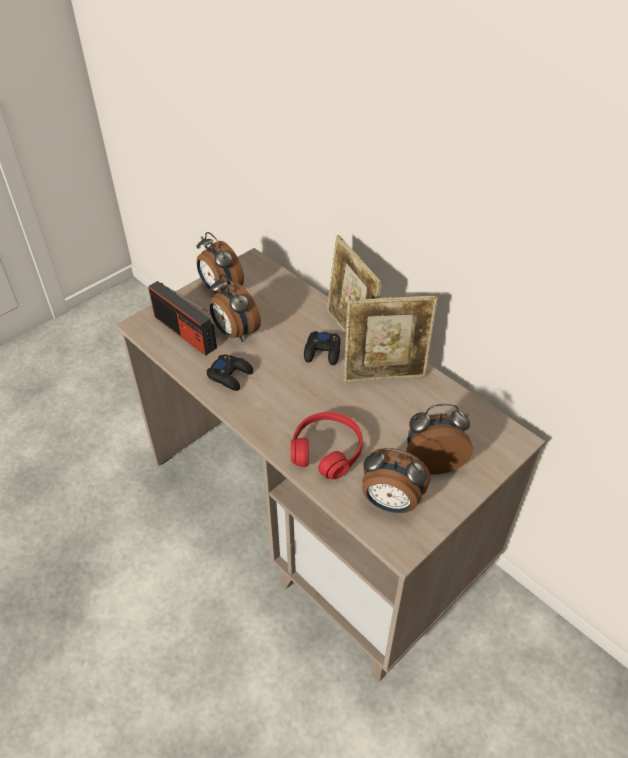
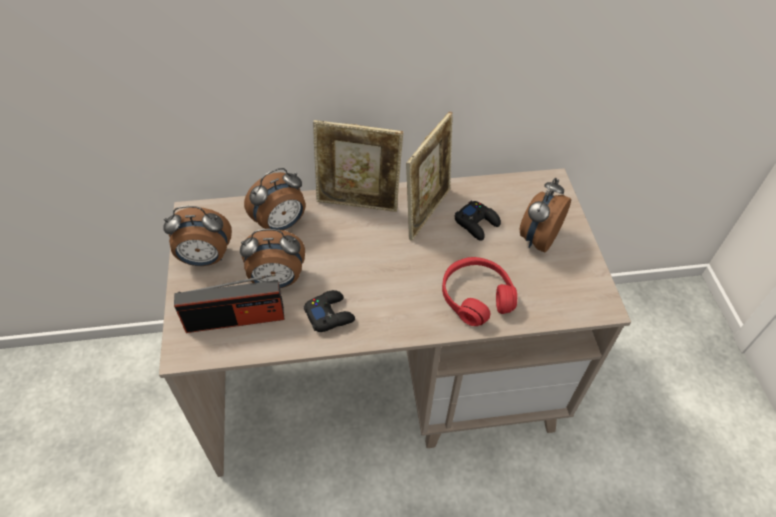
camera: 55 degrees left, 5 degrees up
black game controller [304,331,341,365] -> black game controller moved to [454,201,501,241]
alarm clock [362,448,430,513] -> alarm clock moved to [244,168,306,231]

